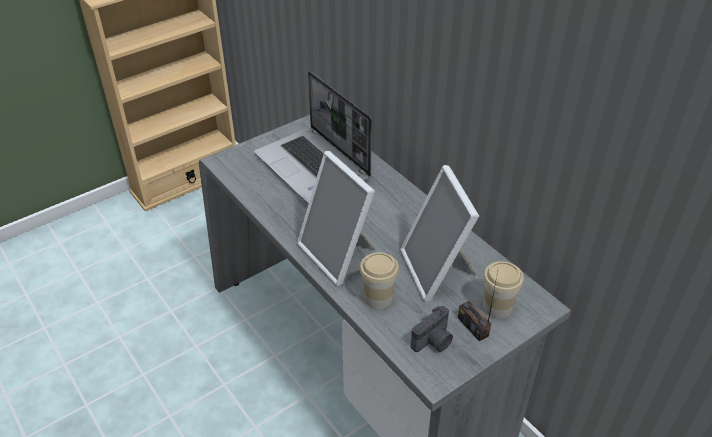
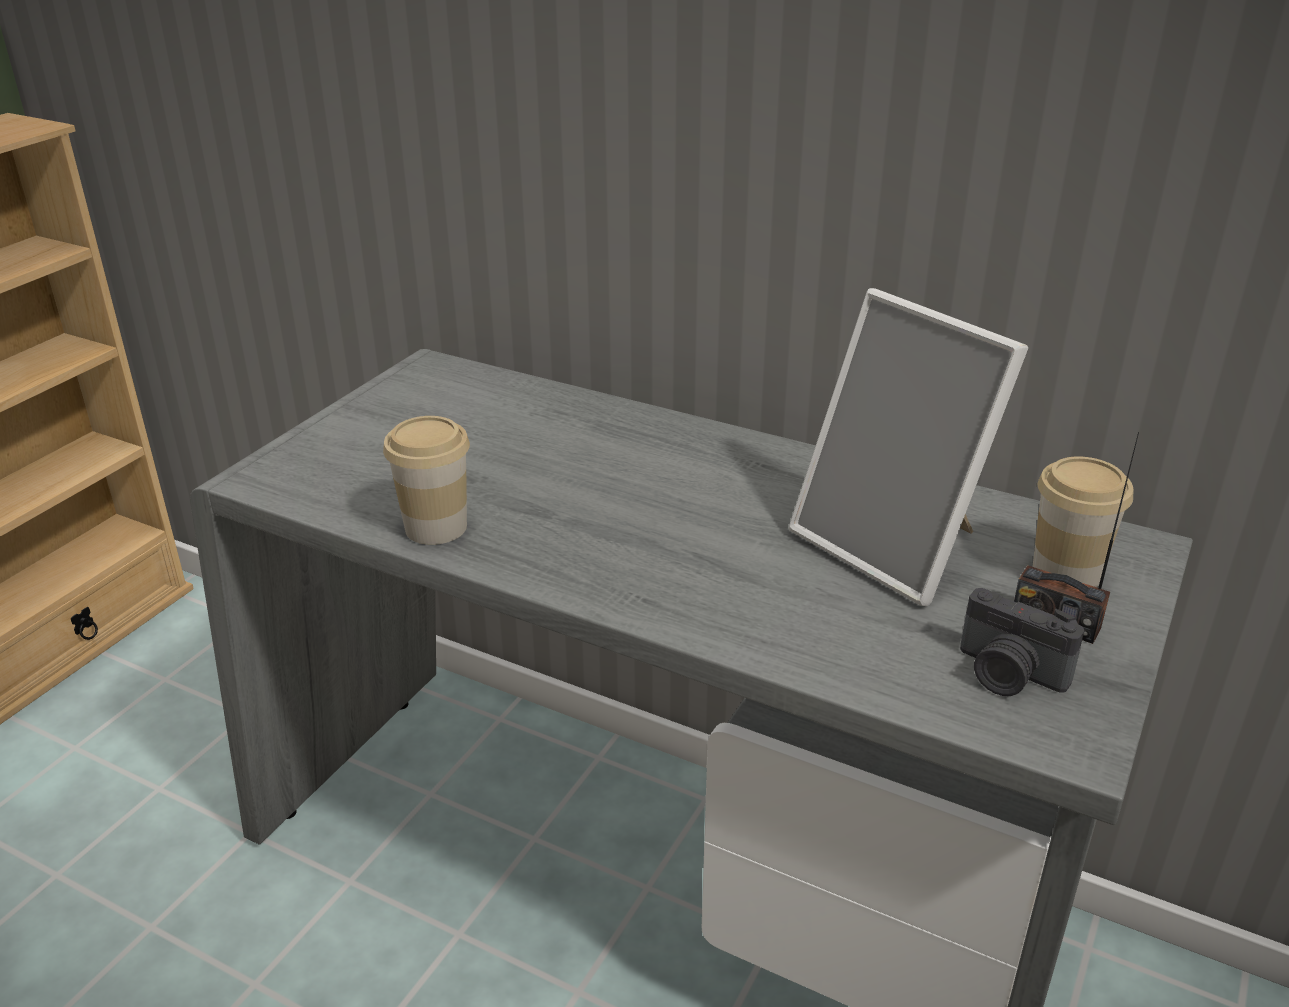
camera: 25 degrees left, 10 degrees down
laptop [254,71,372,204] -> none
picture frame [297,151,375,286] -> none
cup [360,252,399,309] -> cup moved to [383,416,470,545]
camera [411,306,453,352] -> camera turned 105 degrees clockwise [960,588,1085,696]

